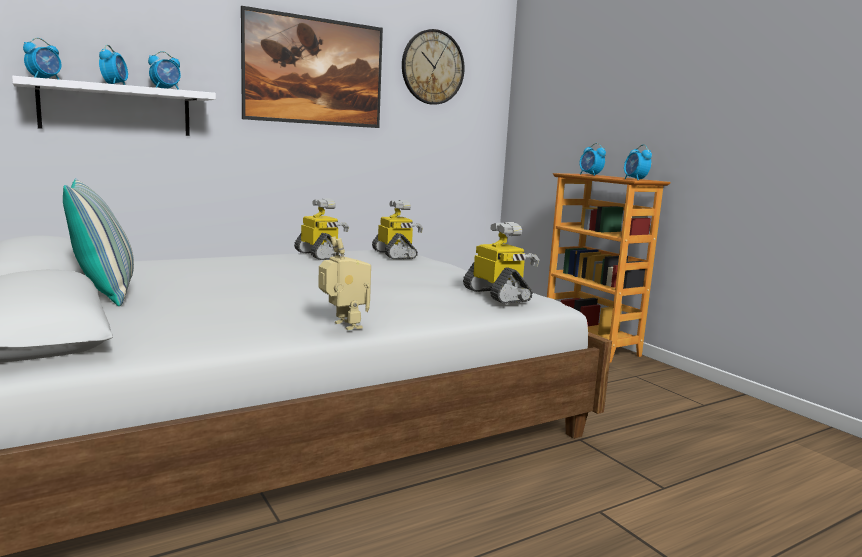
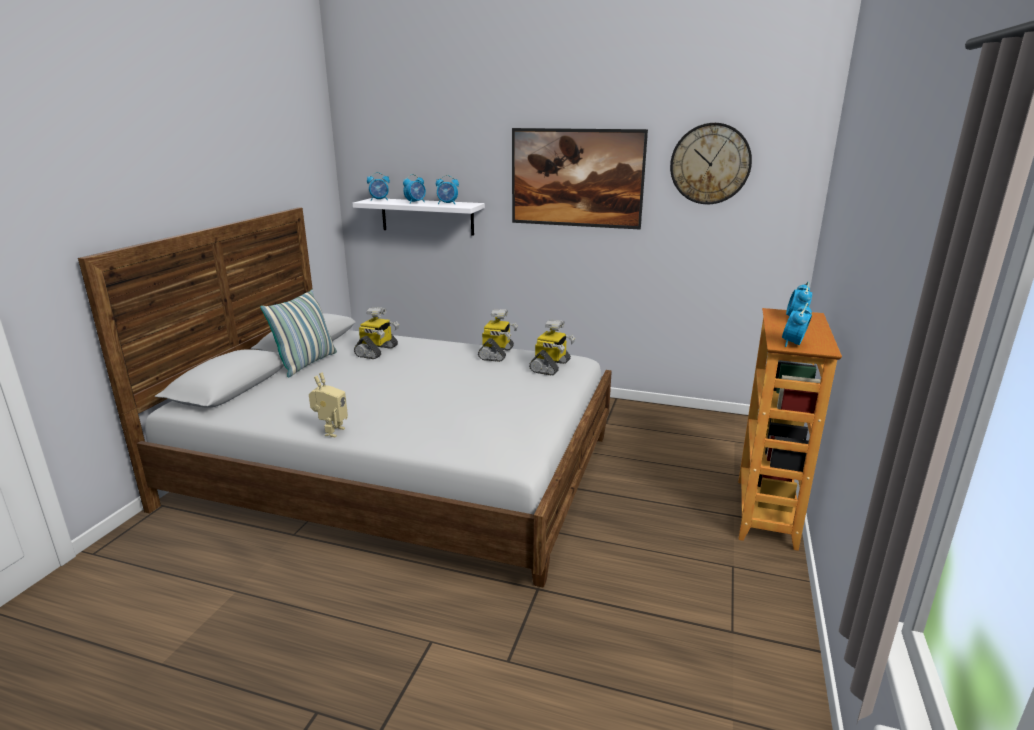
camera: 50 degrees right, 10 degrees up
toy robot [463,222,539,304] -> toy robot moved to [354,307,399,359]

